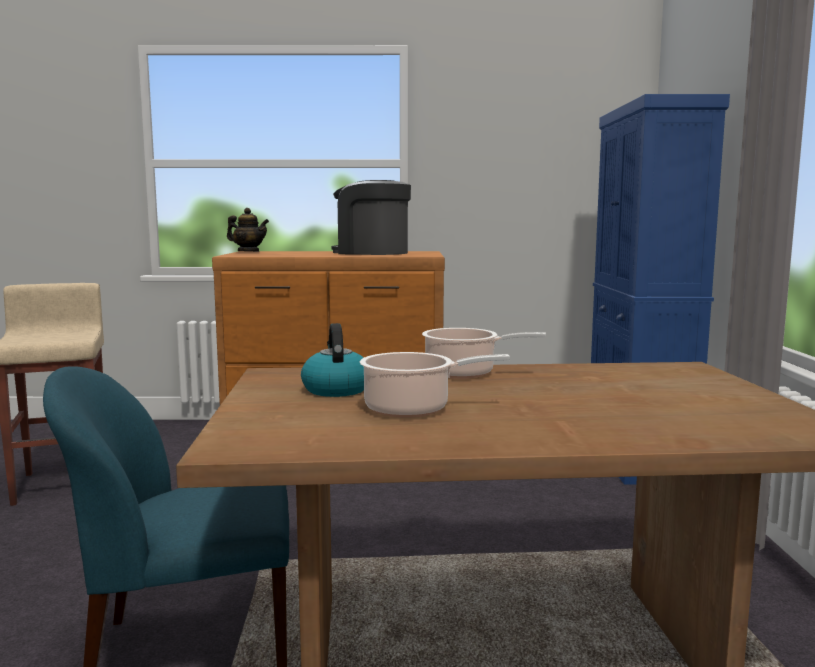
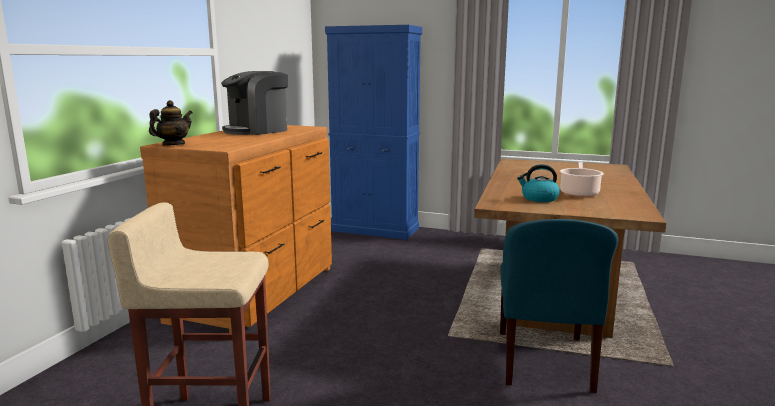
camera: 70 degrees left, 5 degrees up
cooking pot [422,328,546,379] -> none

